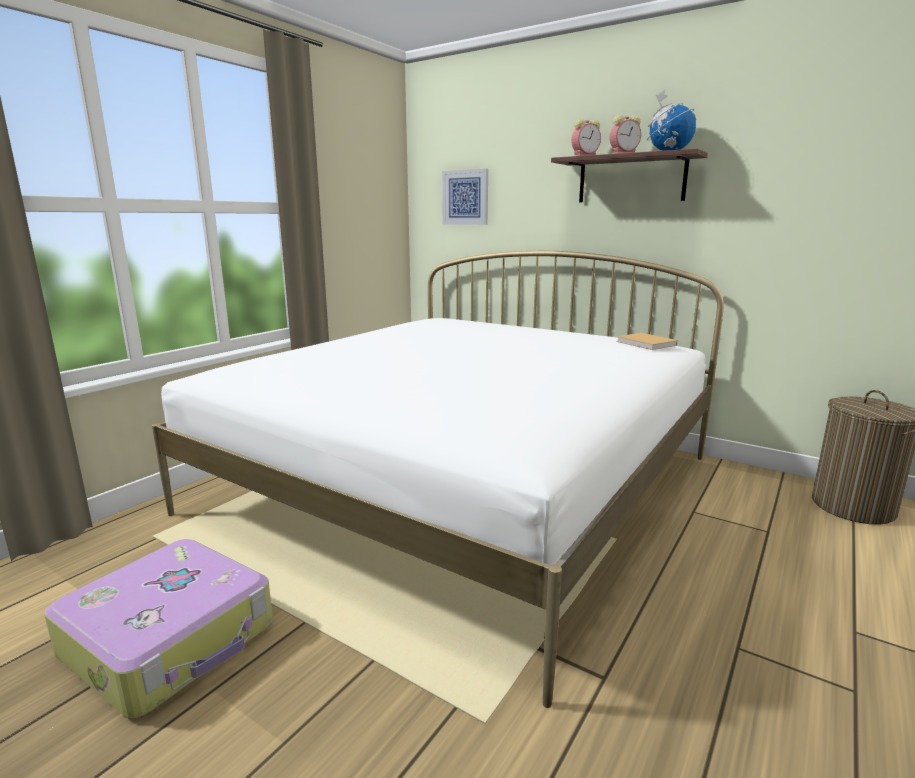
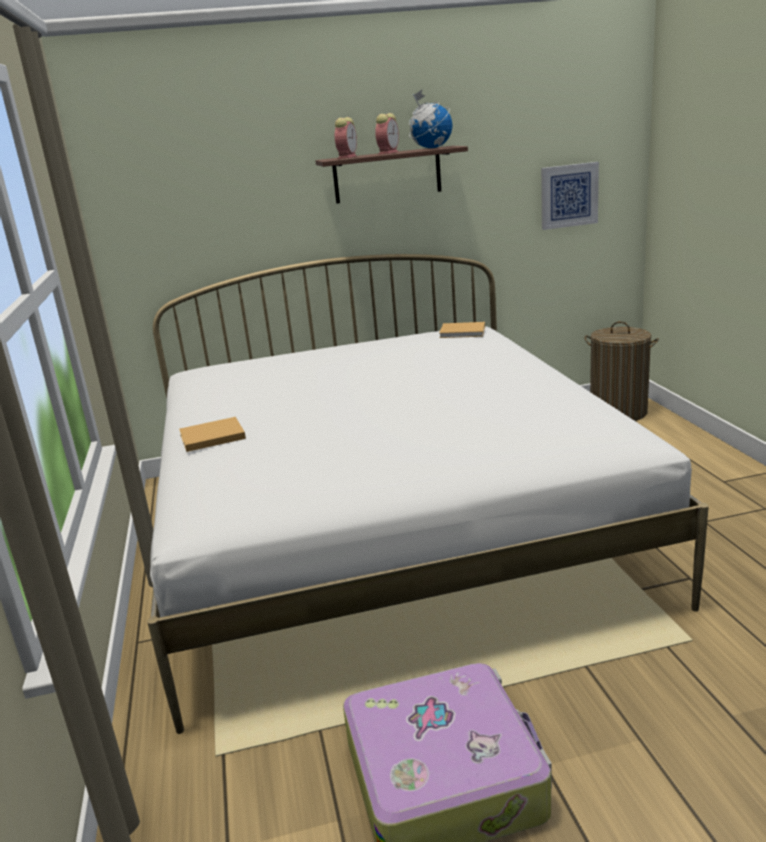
camera: 45 degrees left, 5 degrees up
picture [442,169,488,225] -> picture moved to [541,162,599,230]
none -> beige book [179,417,246,452]

